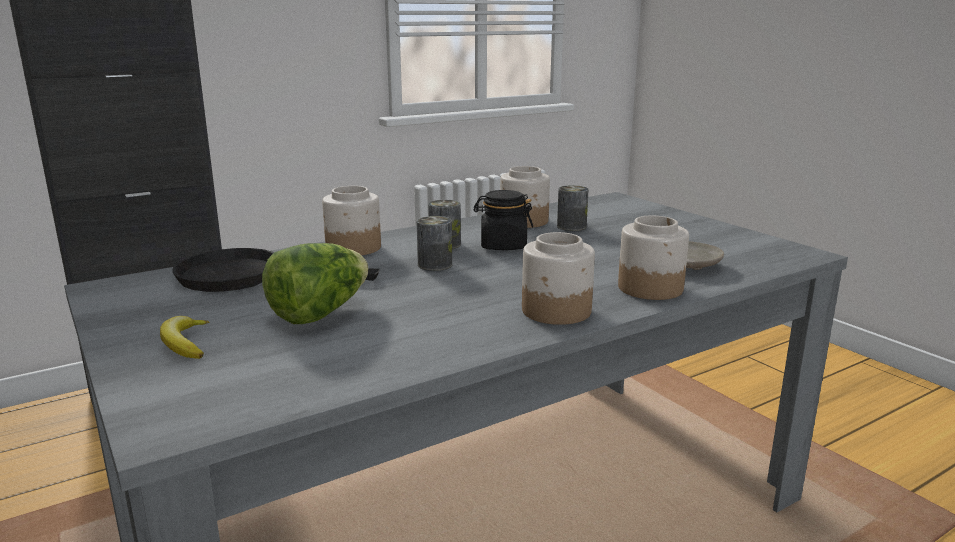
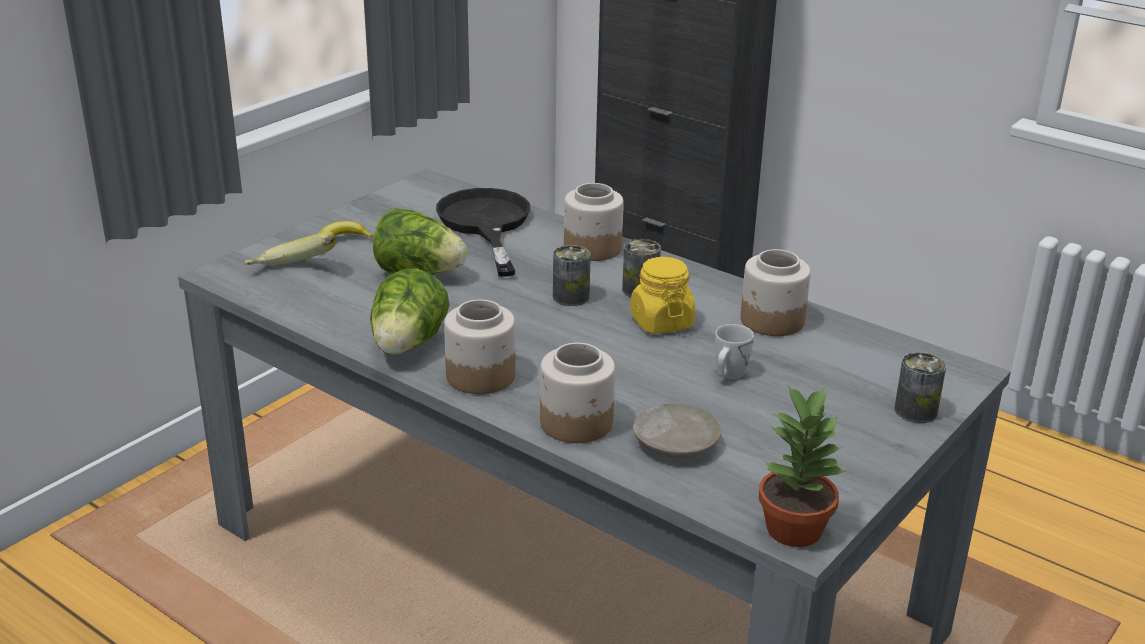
camera: 70 degrees right, 10 degrees up
black jar [474,190,533,250] -> yellow jar [630,257,695,334]
can [557,185,589,231] -> can moved to [894,352,946,423]
none -> banana [245,231,337,266]
none -> lettuce [370,269,449,355]
none -> white mug [715,324,754,379]
none -> potted plant [759,385,845,547]

